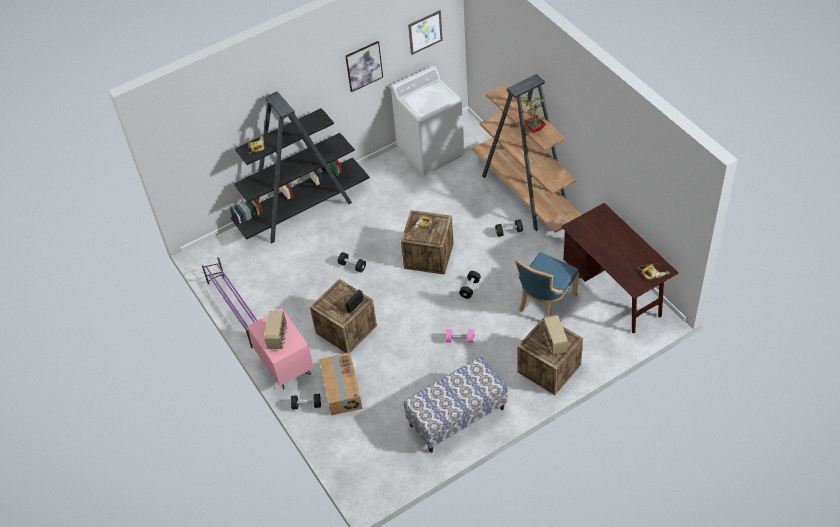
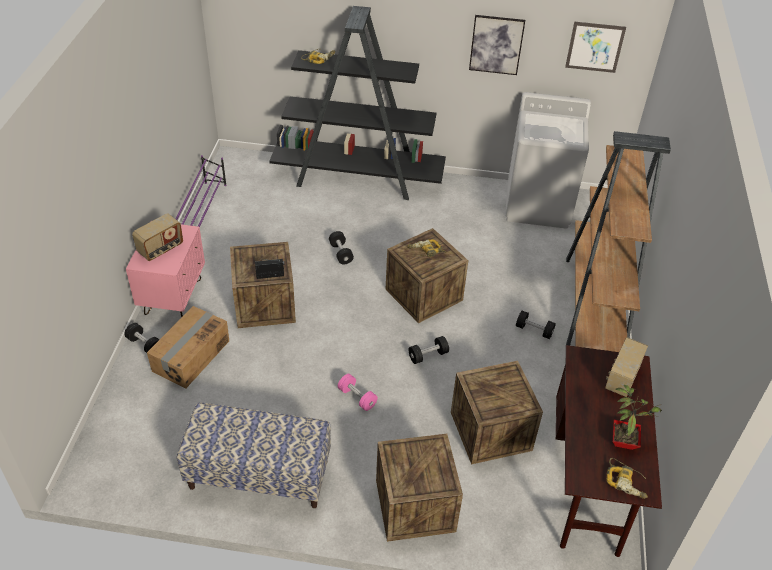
camera: 35 degrees right, 5 degrees down
blue chair [515,252,579,317] -> crate [451,361,543,465]
potted plant [519,97,546,133] -> potted plant moved to [613,385,662,450]
radio [543,315,568,355] -> radio moved to [605,337,648,397]

